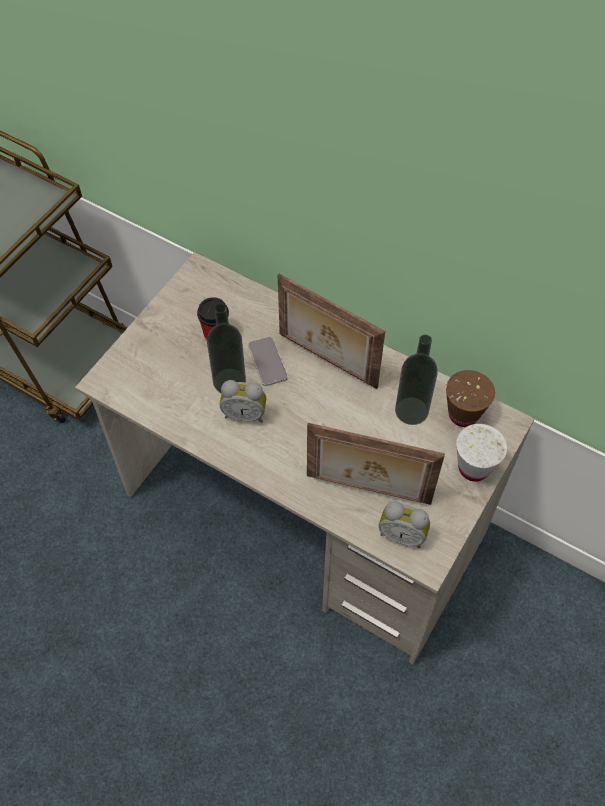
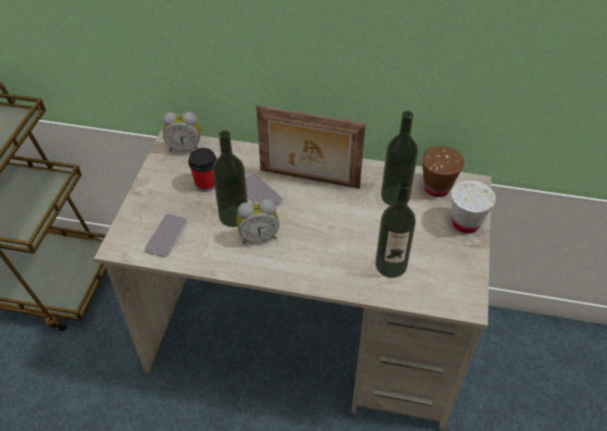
camera: 20 degrees left, 10 degrees down
picture frame [307,423,445,505] -> bottle [375,180,416,278]
alarm clock [379,501,430,548] -> alarm clock moved to [163,112,201,152]
none -> phone [144,213,188,257]

